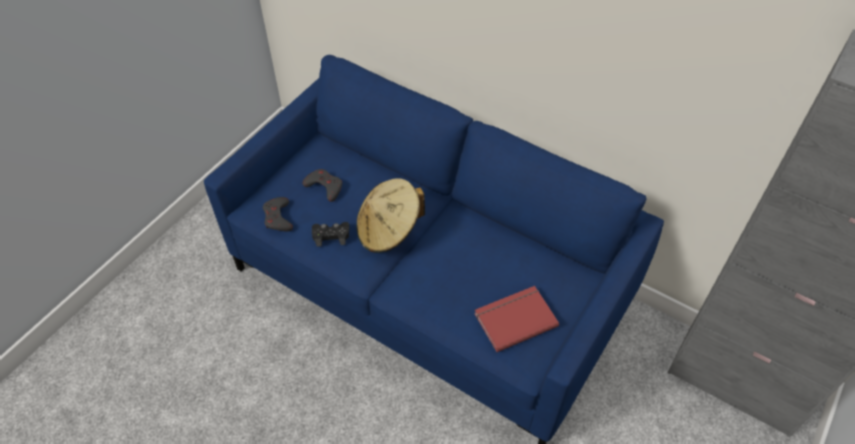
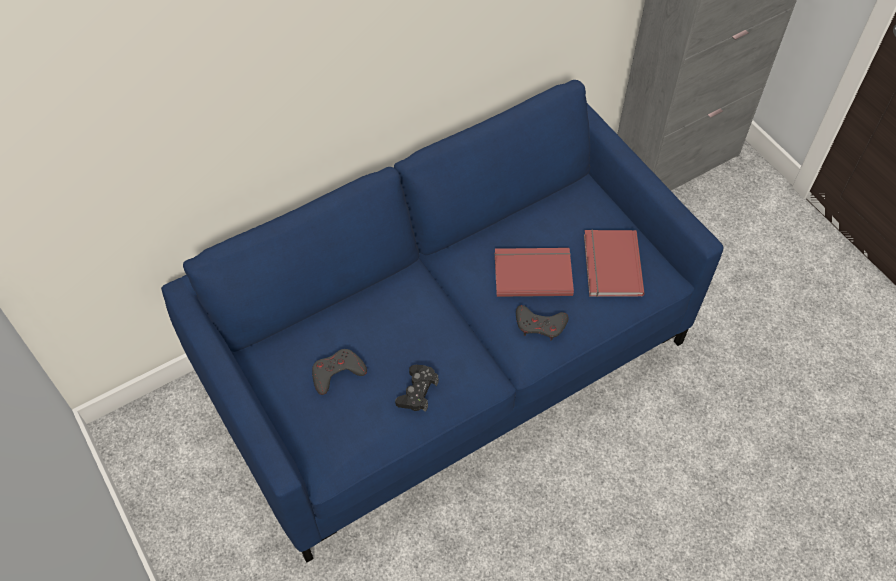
camera: 65 degrees left, 5 degrees up
grey game controller [263,197,293,232] -> grey game controller moved to [516,305,568,340]
beige hat [357,178,425,253] -> none
none -> red book [494,248,574,297]

